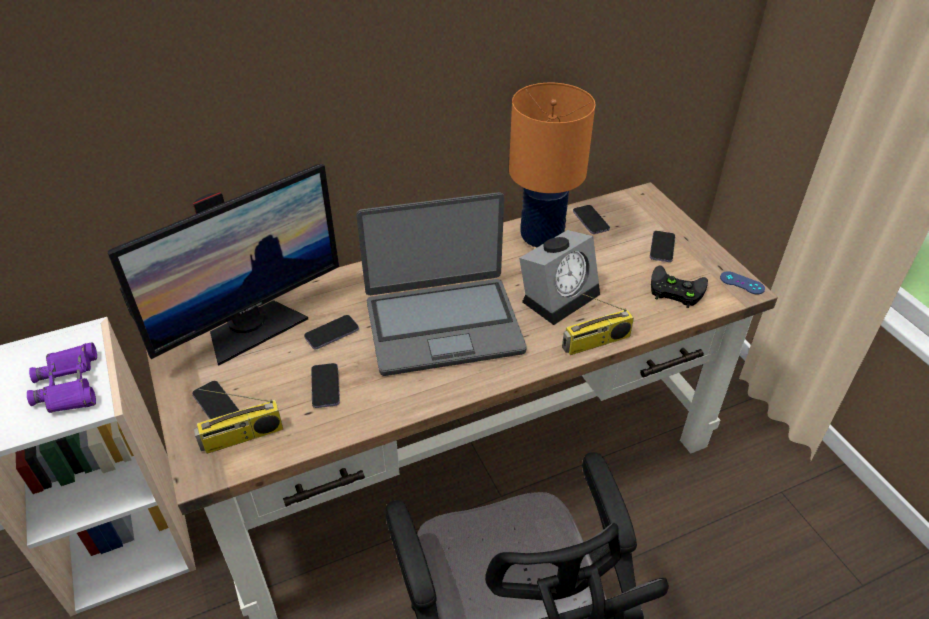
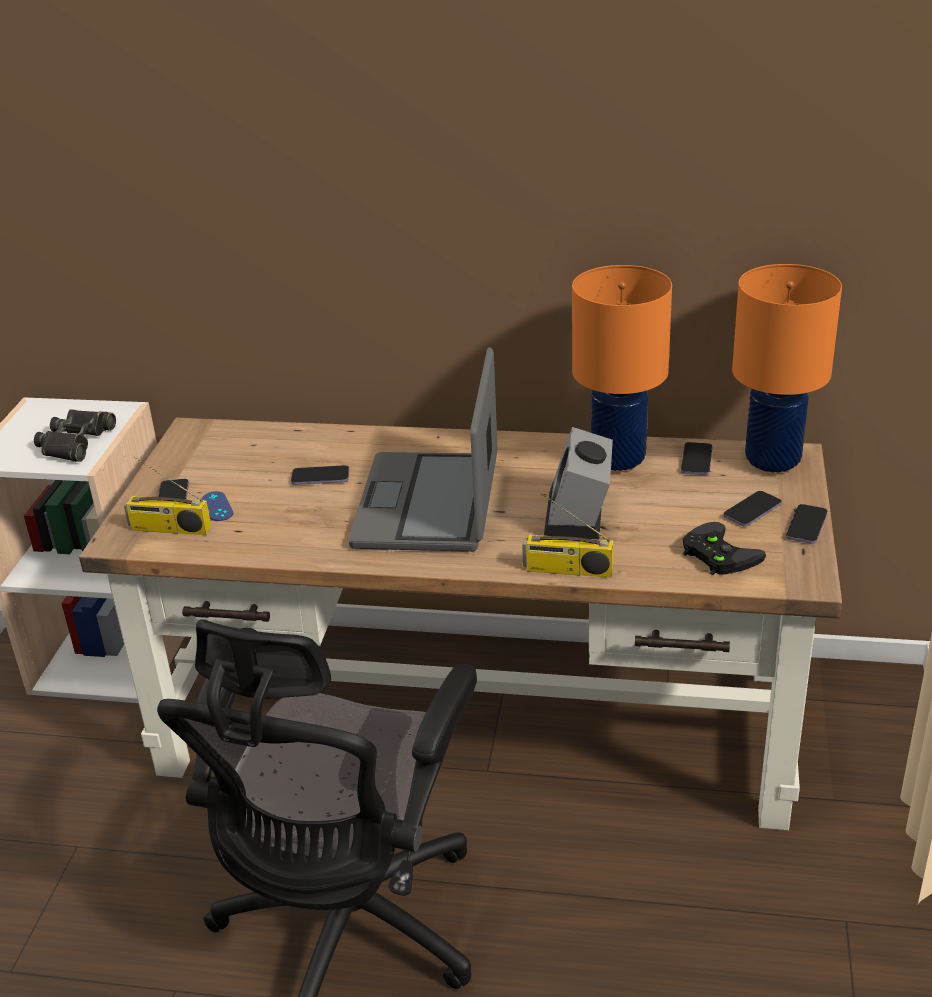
camera: 35 degrees right, 10 degrees down
purple binoculars [27,342,97,413] -> black binoculars [34,410,116,462]
monitor [107,164,339,366] -> none
phone [311,363,340,408] -> phone moved to [786,504,828,544]
laptop [356,192,527,376] -> laptop turned 75 degrees clockwise [348,347,498,552]
alarm clock [519,230,600,325] -> alarm clock turned 105 degrees clockwise [544,427,613,540]
blue game controller [720,271,765,295] -> blue game controller moved to [202,491,233,521]
none -> orange table lamp [732,264,842,472]

